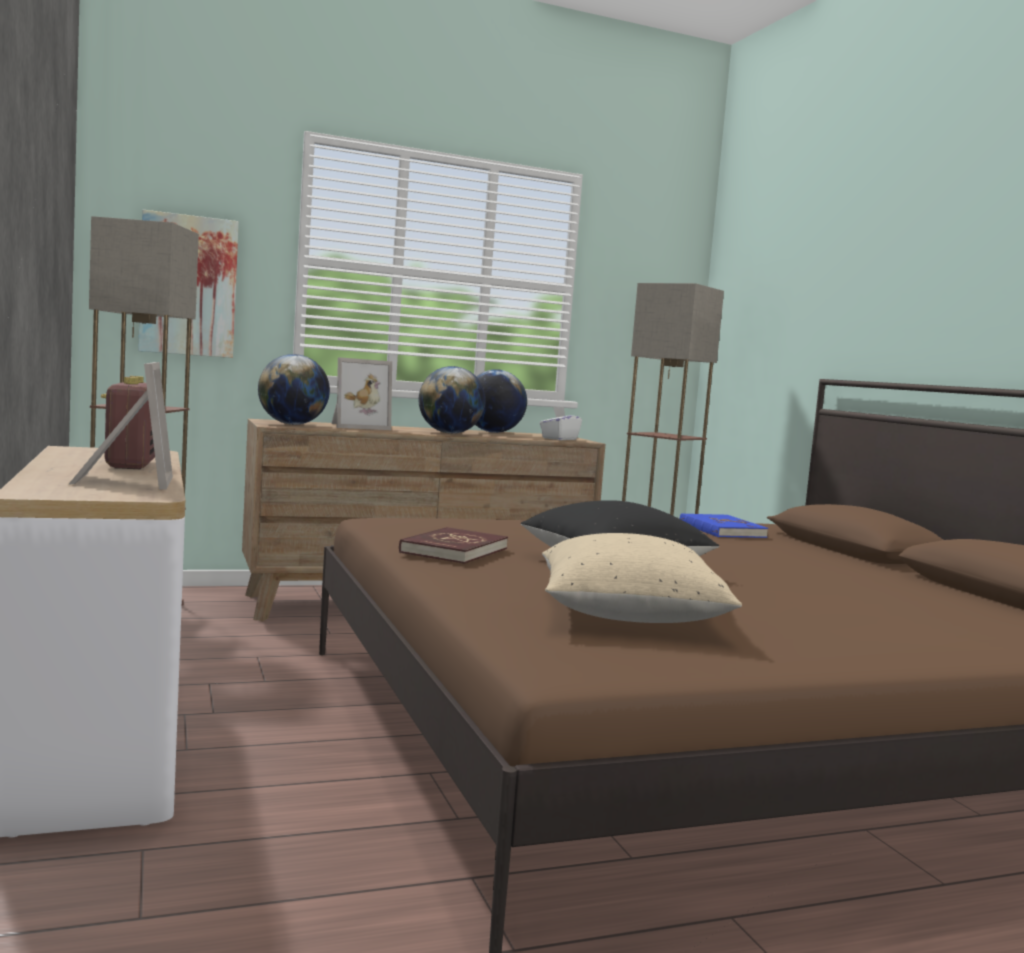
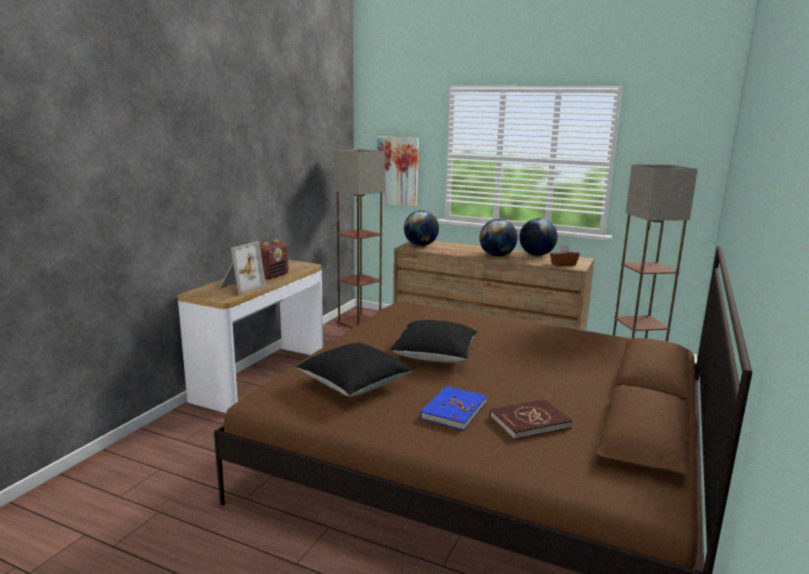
camera: 45 degrees right, 10 degrees up
picture frame [331,357,392,430] -> none
red book [399,527,508,564] -> red book moved to [490,399,573,440]
white tissue box [539,407,582,440] -> brown tissue box [550,245,580,266]
beige pillow [542,533,742,623] -> black pillow [296,343,414,397]
blue book [680,513,768,538] -> blue book moved to [420,386,487,430]

